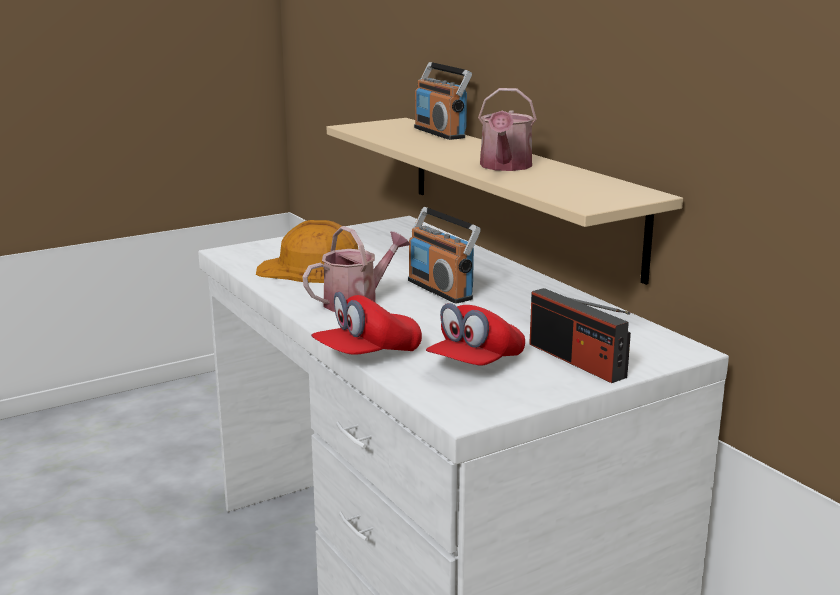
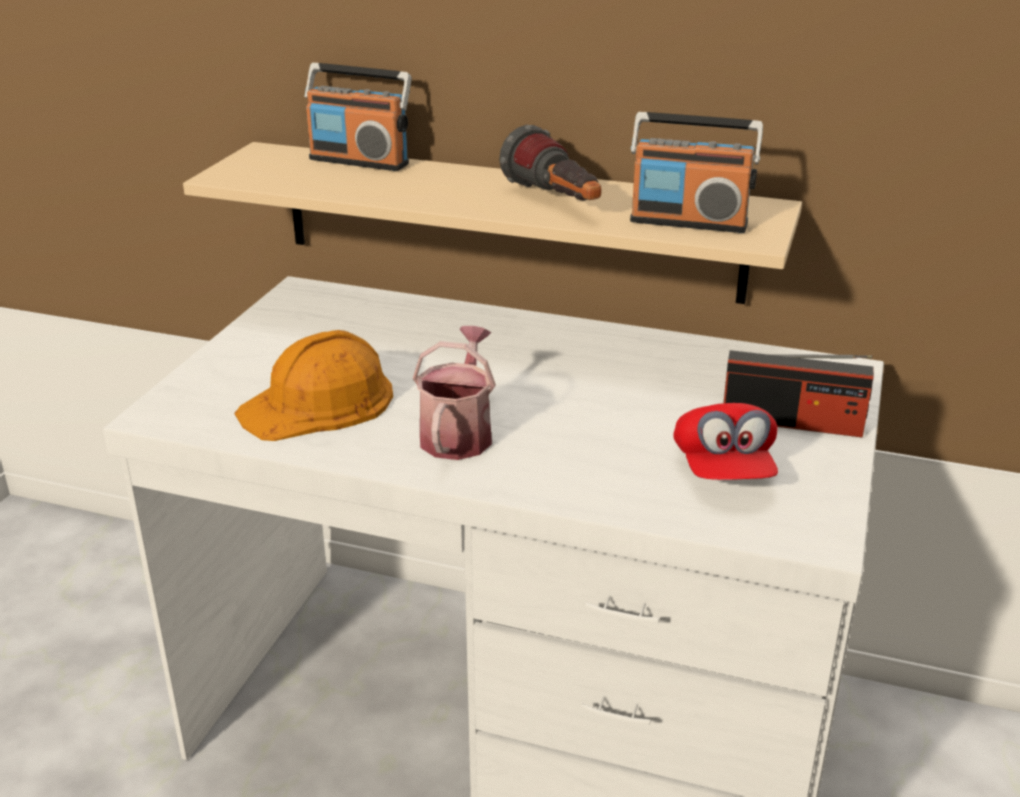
camera: 40 degrees left, 10 degrees up
red cap [311,291,422,355] -> none
radio [408,207,481,304] -> radio moved to [630,112,763,233]
watering can [478,88,537,171] -> flashlight [499,125,602,201]

